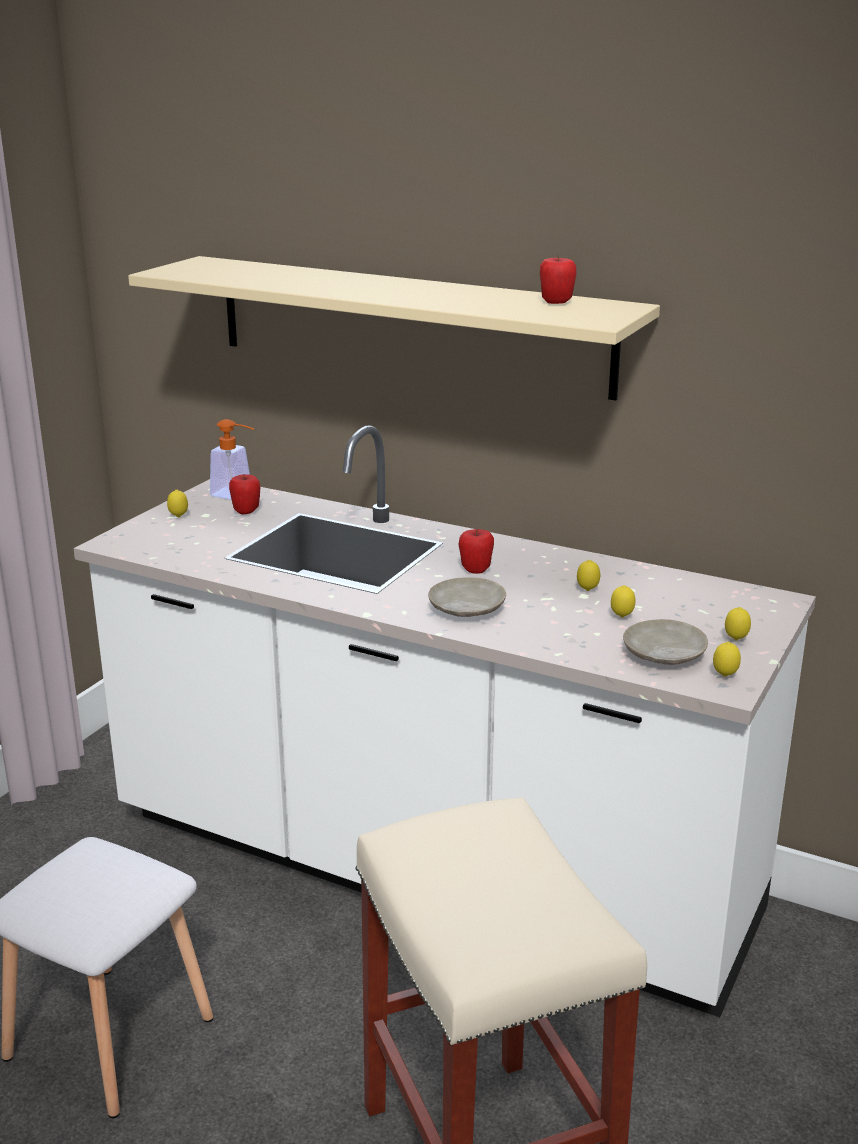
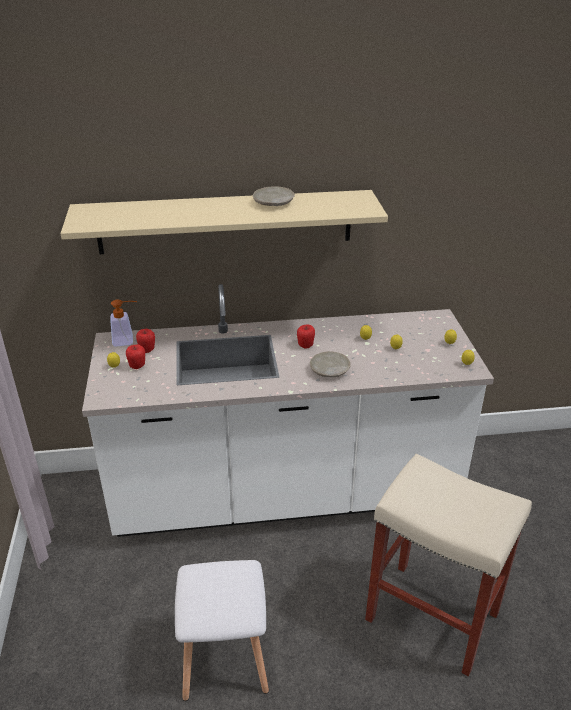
camera: 35 degrees left, 10 degrees up
apple [540,256,576,304] -> apple moved to [126,344,145,369]
beige plate [623,619,708,665] -> beige plate moved to [253,186,295,206]

